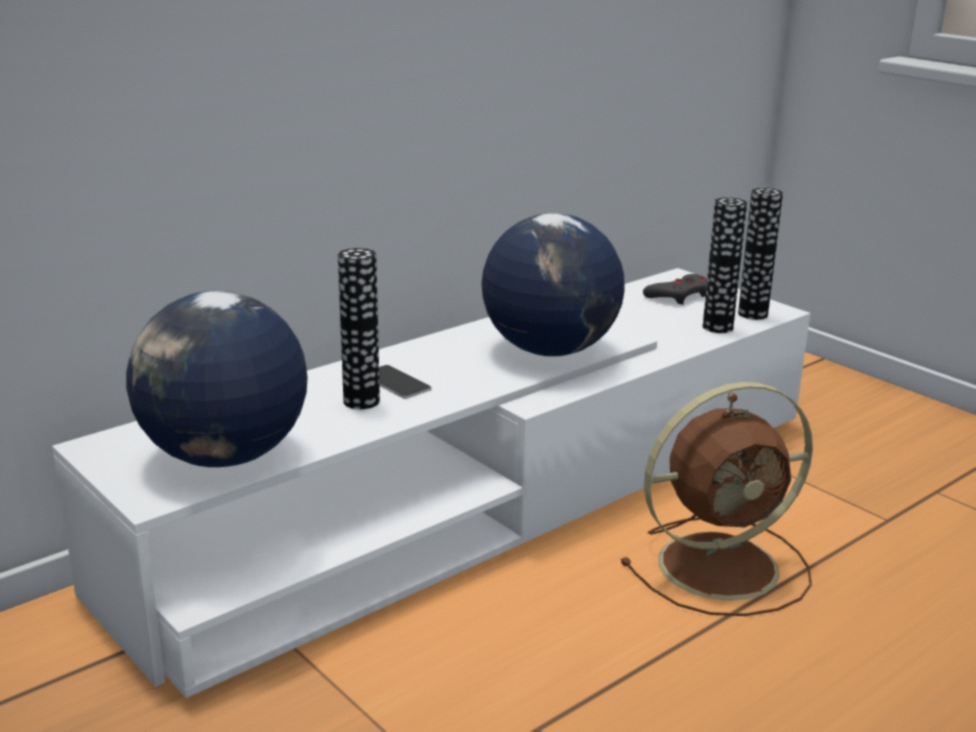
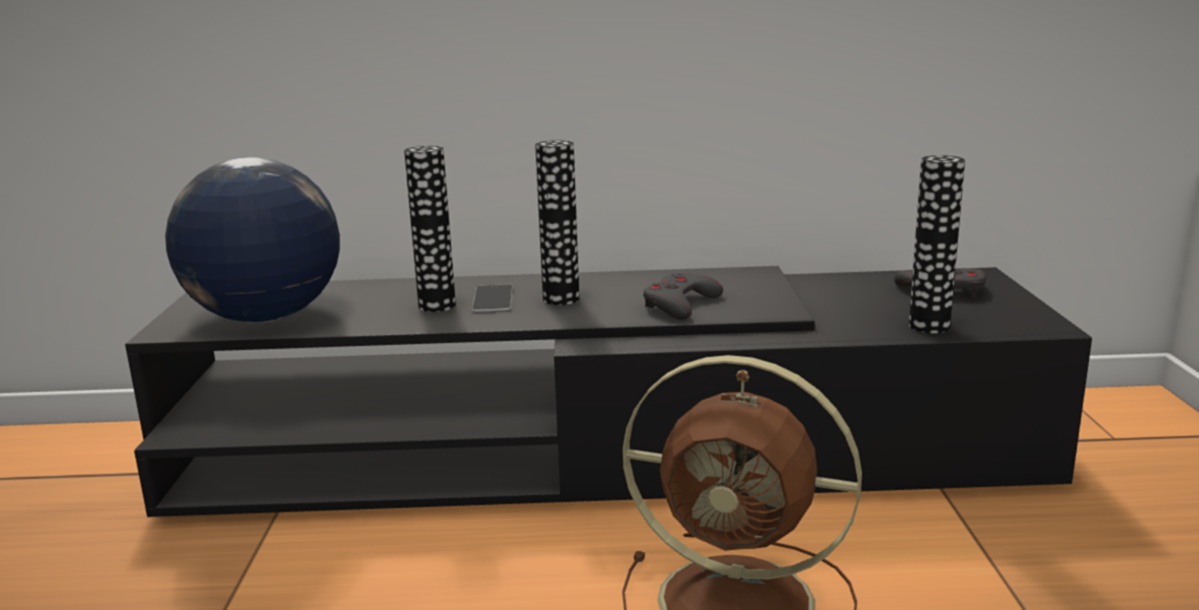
camera: 40 degrees right, 5 degrees down
white tv stand [52,268,810,698] -> black tv stand [125,266,1092,517]
globe [481,213,625,357] -> grey game controller [643,273,723,320]
vase [738,188,783,320] -> vase moved to [535,140,579,305]

